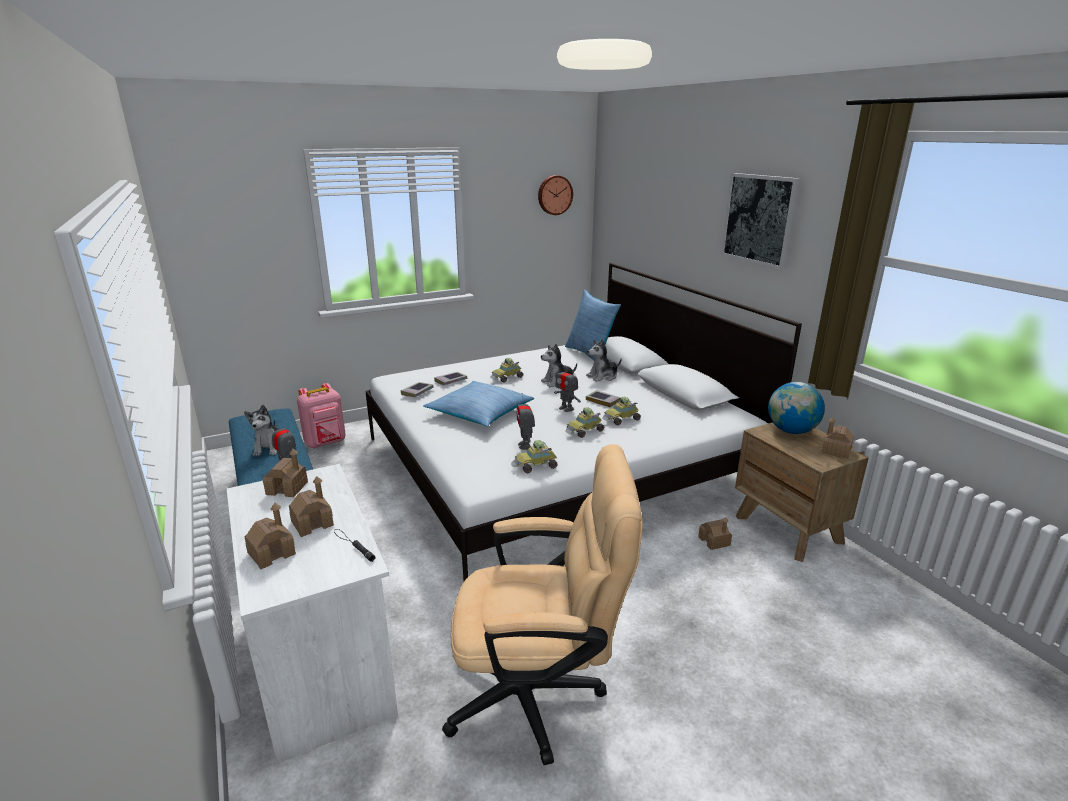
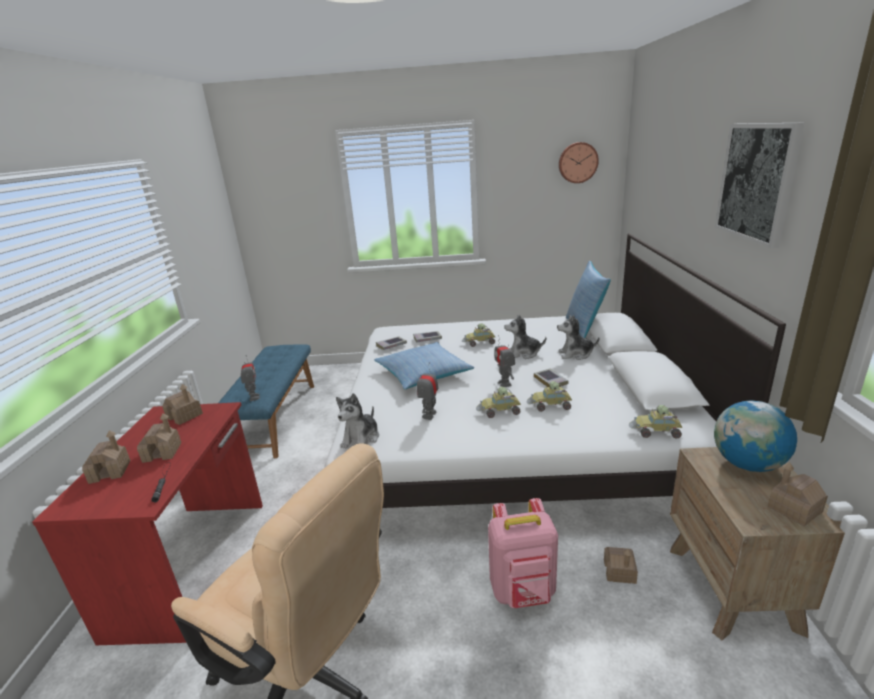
camera: 30 degrees right, 0 degrees up
white desk [227,464,398,764] -> red desk [32,402,263,645]
plush toy [244,405,279,456] -> plush toy moved to [336,393,379,449]
pink backpack [297,383,346,448] -> pink backpack moved to [488,498,558,608]
toy car [511,440,558,473] -> toy car moved to [629,405,682,439]

